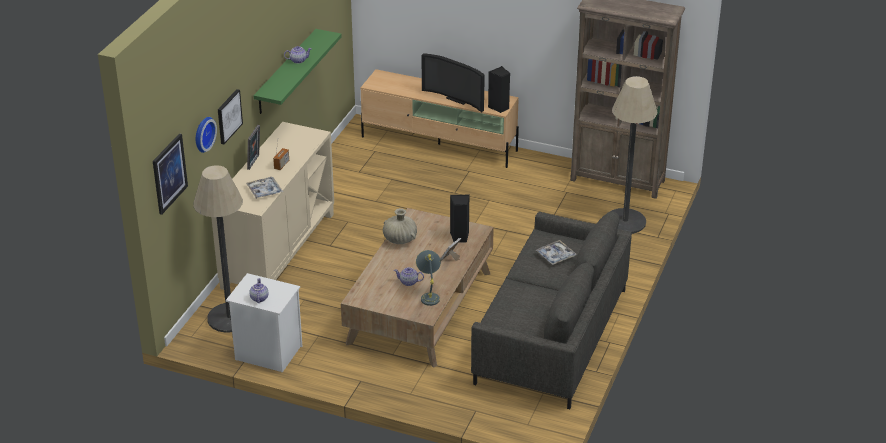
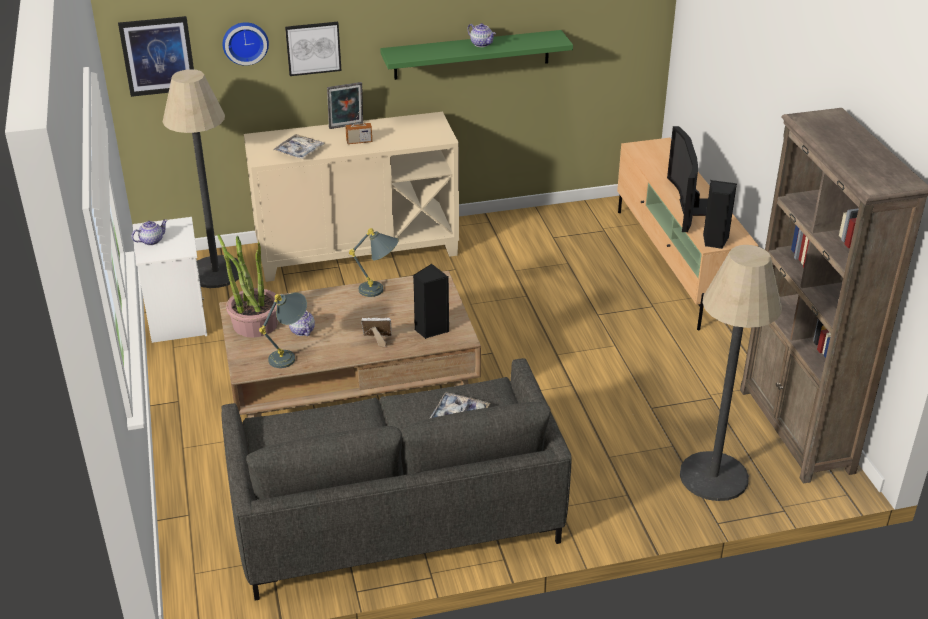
camera: 55 degrees right, 0 degrees up
beige vase [383,208,417,244] -> grey table lamp [349,228,399,297]
none -> potted plant [217,234,278,338]

